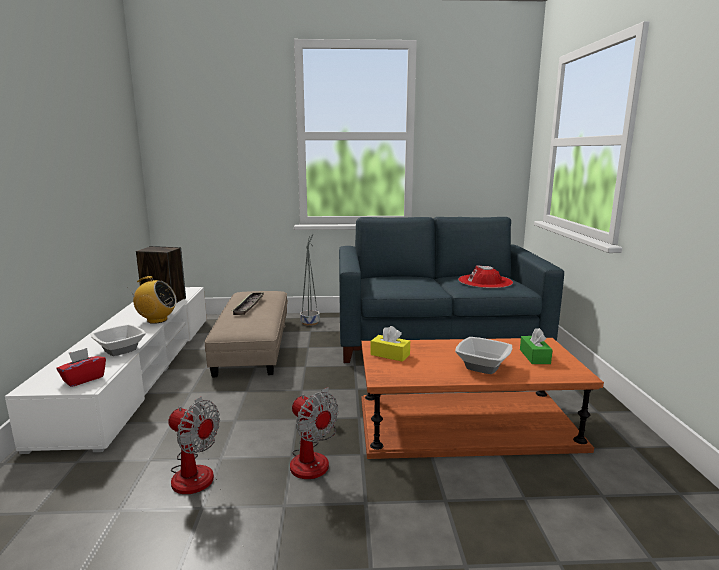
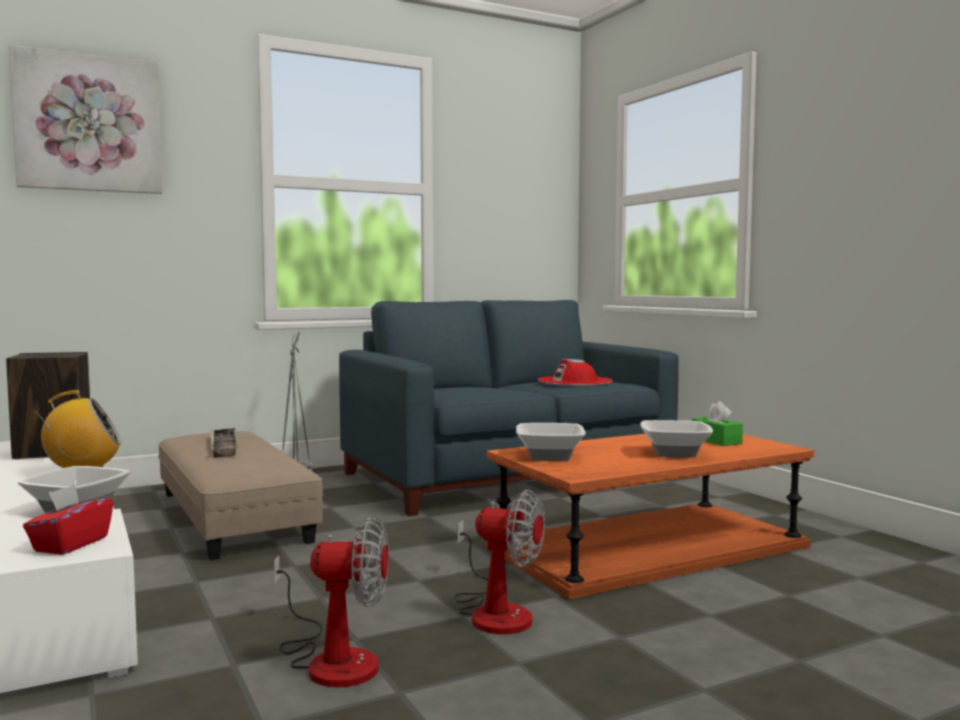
camera: 25 degrees left, 10 degrees down
yellow tissue box [371,326,410,362] -> bowl [516,423,586,461]
none -> picture [9,45,163,194]

